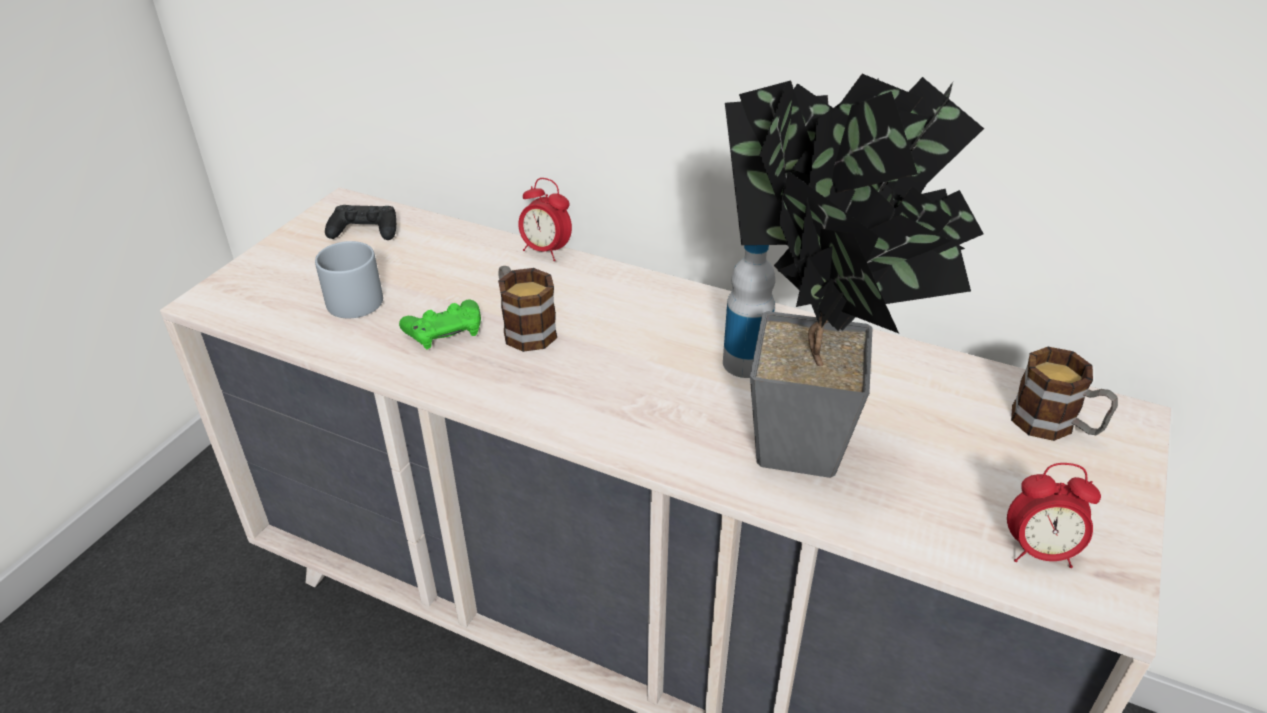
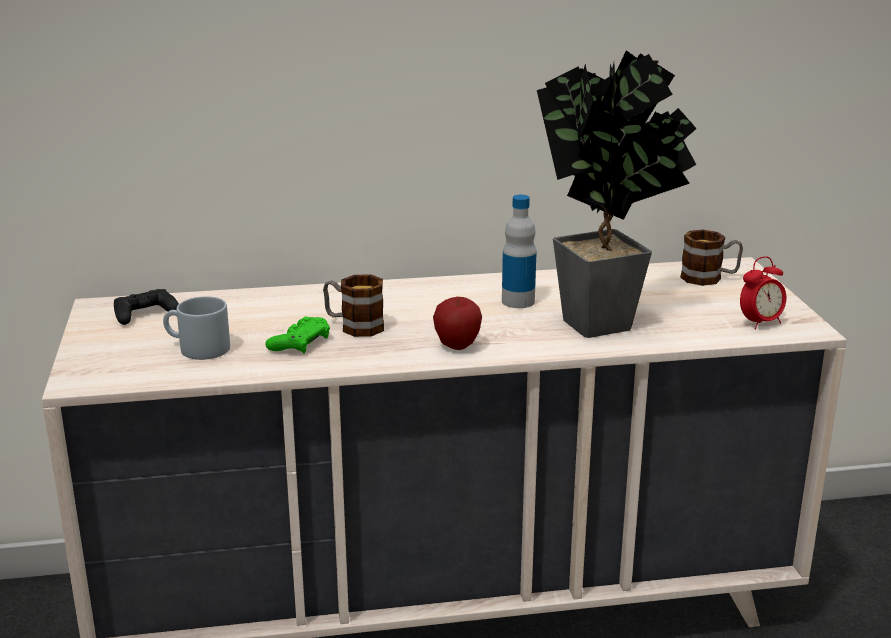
camera: 35 degrees left, 15 degrees down
alarm clock [518,178,572,261] -> none
none -> apple [433,297,482,350]

